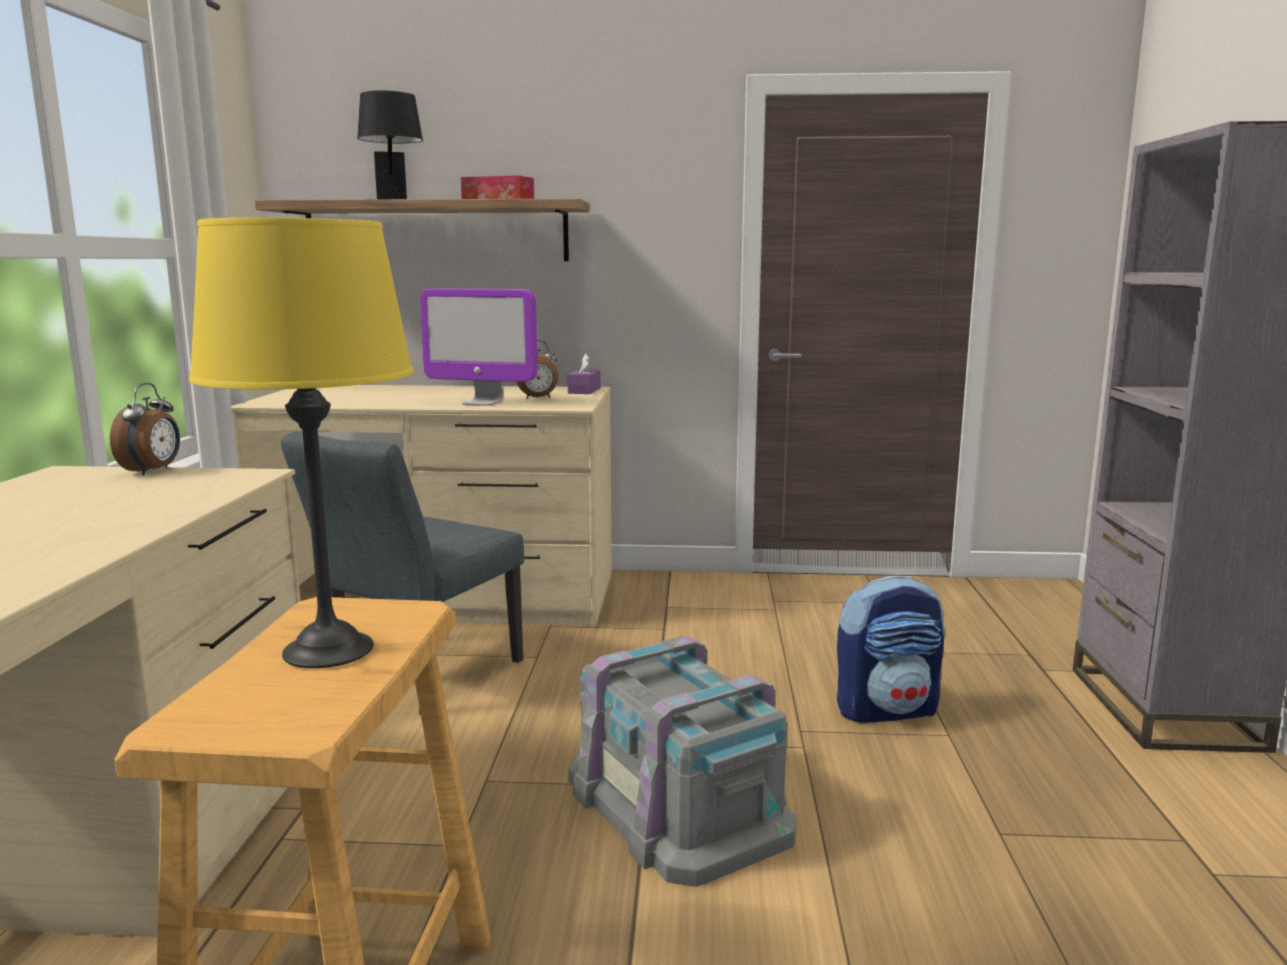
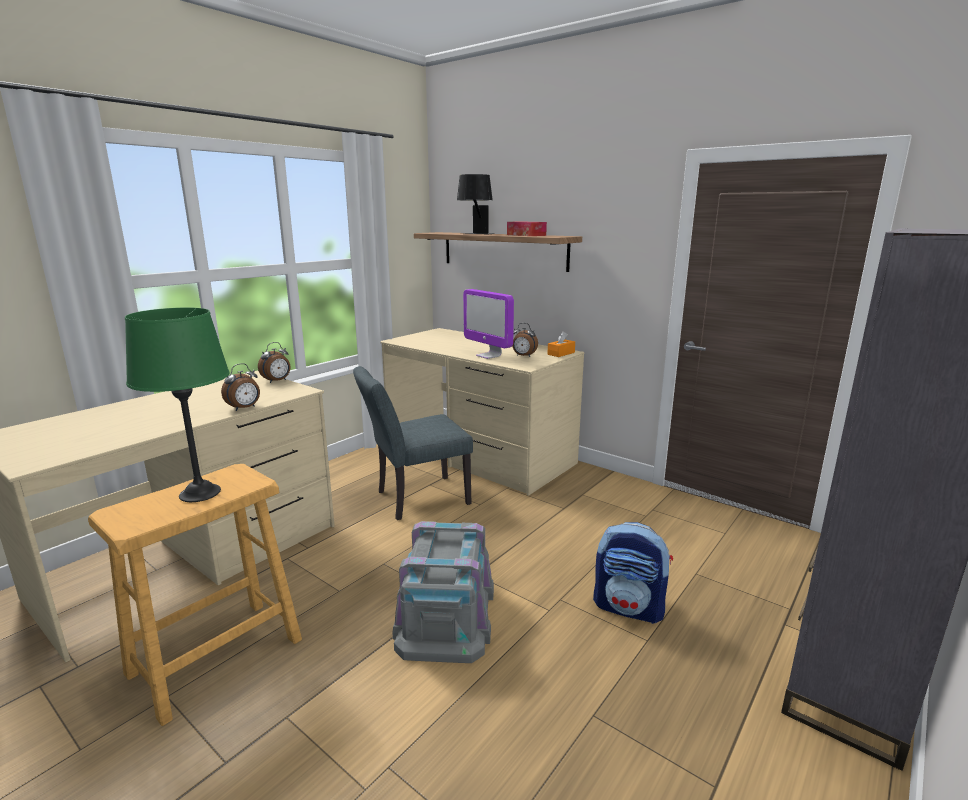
camera: 35 degrees right, 5 degrees up
yellow table lamp [189,218,413,668] -> green table lamp [125,307,230,502]
purple tissue box [567,354,601,394] -> orange tissue box [547,331,575,357]
none -> alarm clock [221,363,260,411]

